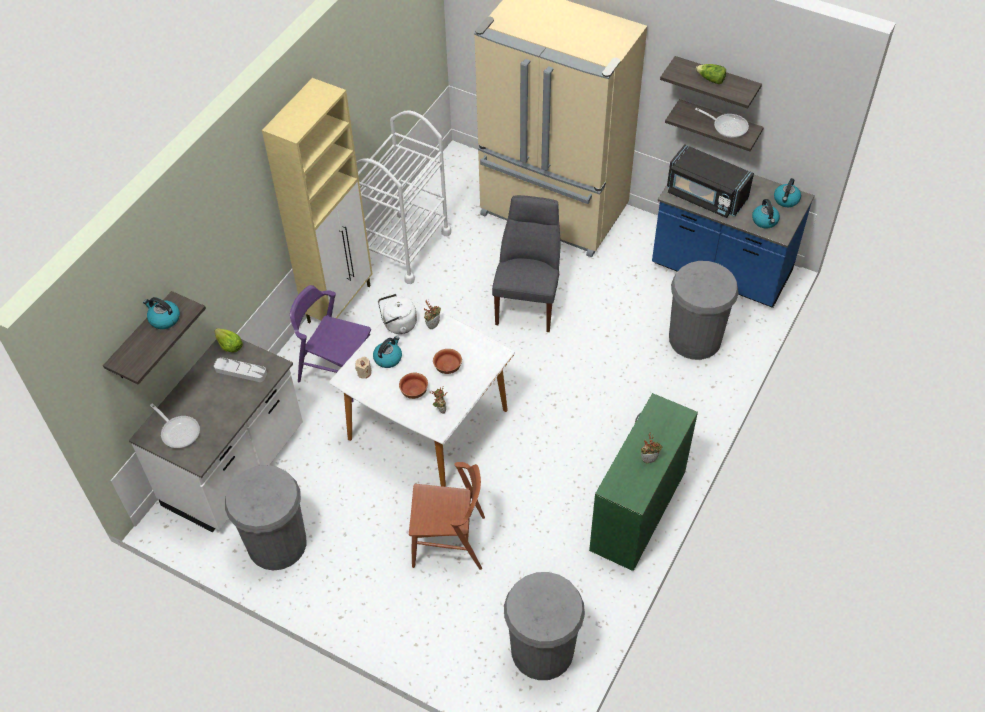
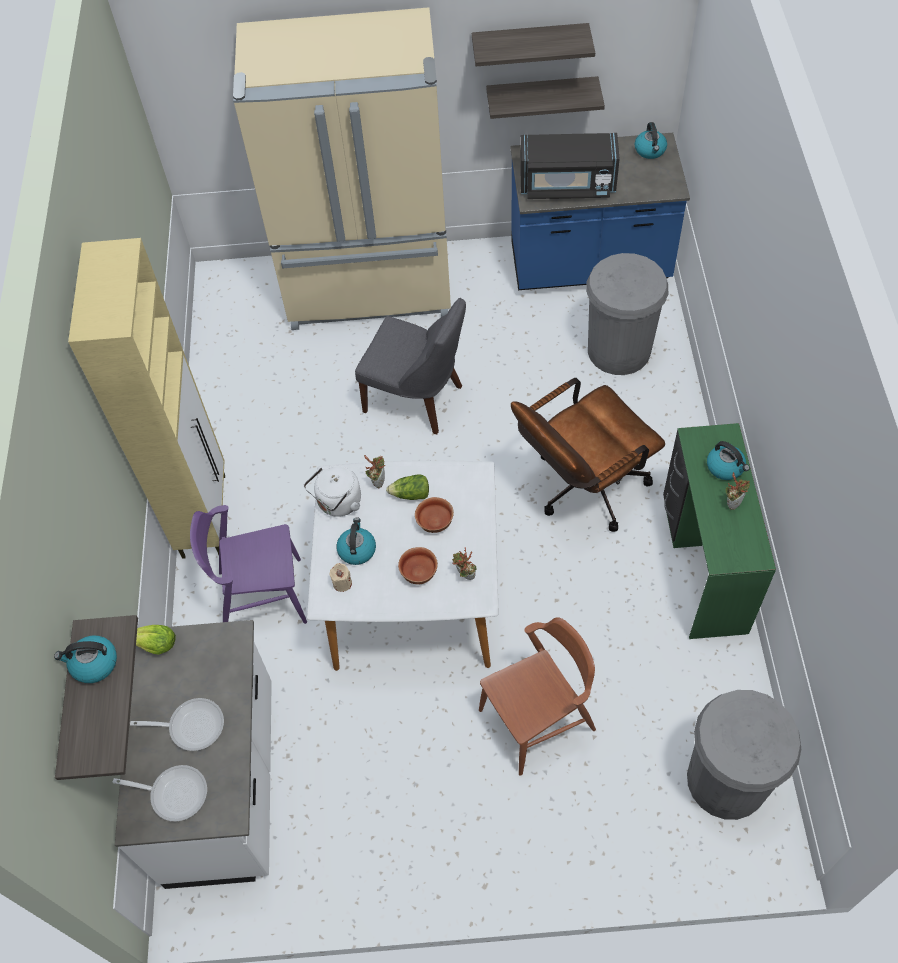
camera: 30 degrees left, 5 degrees up
grey tray [214,357,267,382] -> none
grey trash can [225,465,307,571] -> none
white cart [356,110,451,284] -> none
grey chair [492,195,561,332] -> grey chair turned 135 degrees clockwise [355,298,466,434]
frying pan [695,108,749,138] -> frying pan moved to [130,698,224,751]
lettuce [696,64,726,84] -> lettuce moved to [386,474,429,500]
kettle [752,199,780,228] -> kettle moved to [707,441,750,480]
none -> brown office chair [511,378,665,532]

